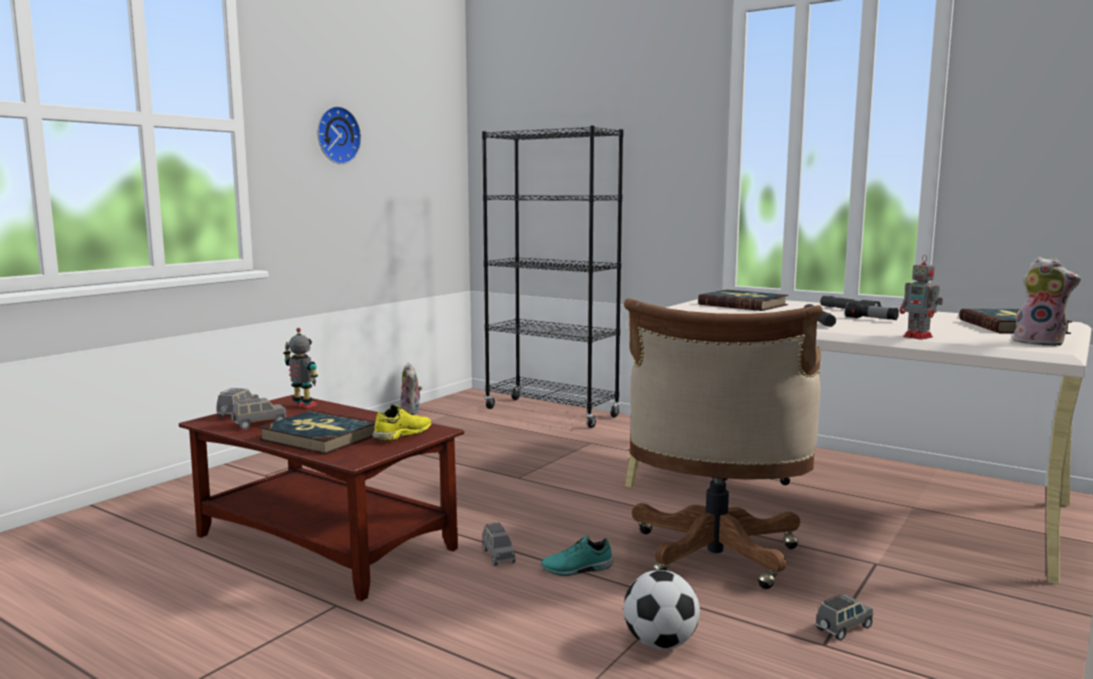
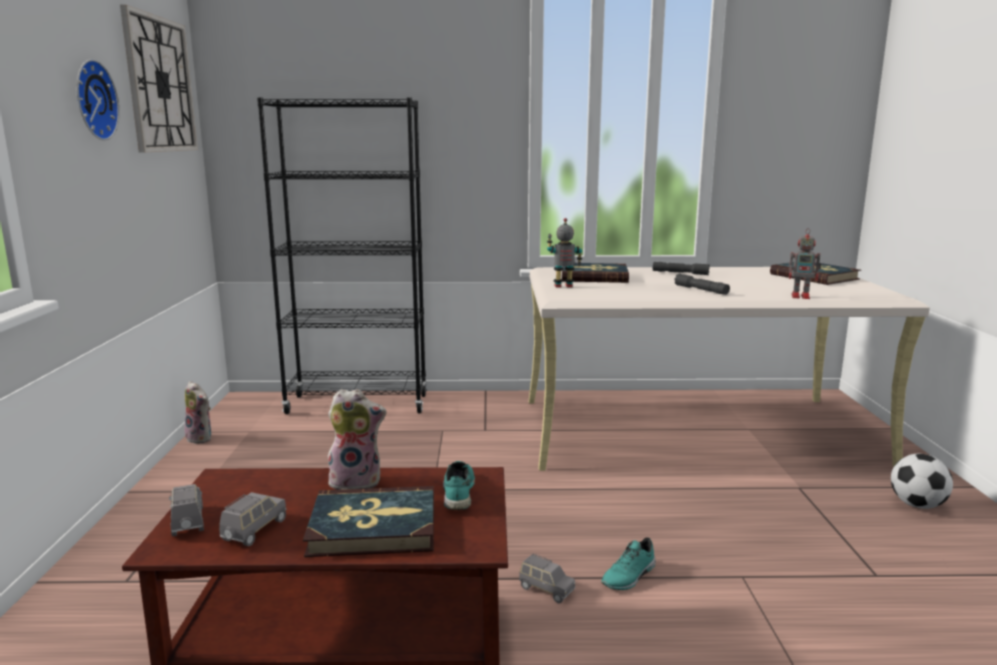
camera: 35 degrees left, 5 degrees up
toy robot [283,328,318,408] -> toy robot moved to [547,218,582,288]
yellow shoe [373,405,431,441] -> turquoise shoe [443,461,475,510]
football [623,570,700,649] -> football moved to [891,454,953,509]
office chair [624,298,823,589] -> none
grey toy car [816,595,874,641] -> none
flashlight [845,302,899,320] -> none
plush toy [1013,257,1081,346] -> plush toy moved to [328,389,386,490]
none -> wall clock [120,5,198,152]

